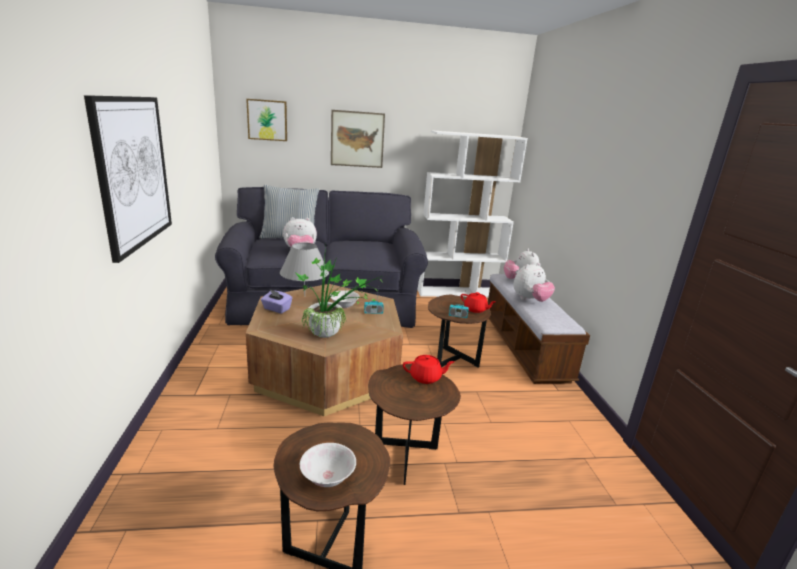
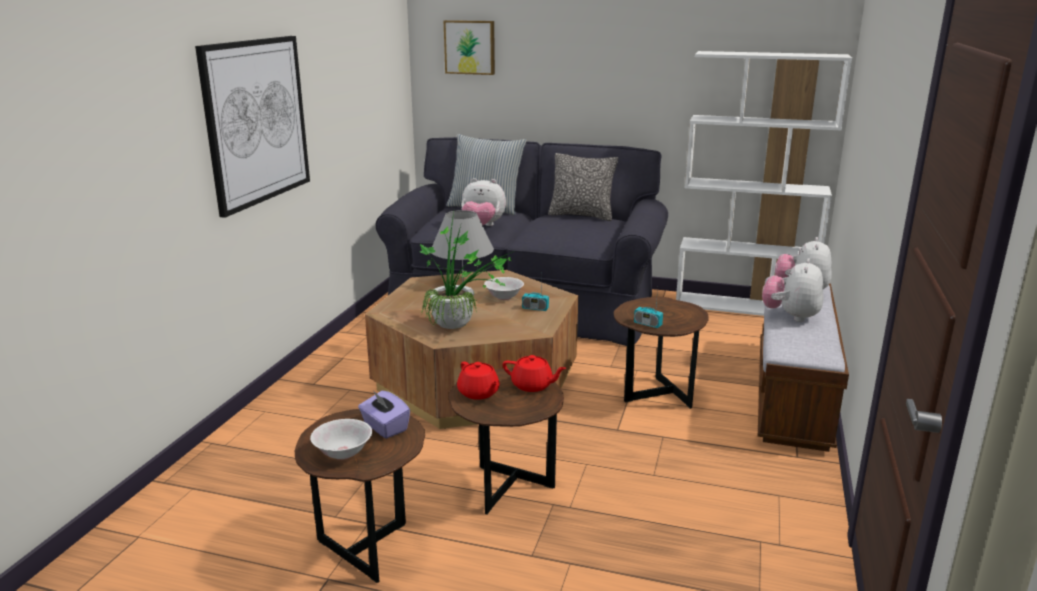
camera: 25 degrees right, 0 degrees up
purple tissue box [261,289,292,314] -> purple tissue box moved to [358,391,410,439]
picture [331,110,385,168] -> none
red teapot [461,292,496,313] -> red teapot moved to [457,362,500,400]
plush toy [513,263,555,302] -> plush toy turned 120 degrees clockwise [762,258,823,322]
none -> pillow [548,153,618,221]

